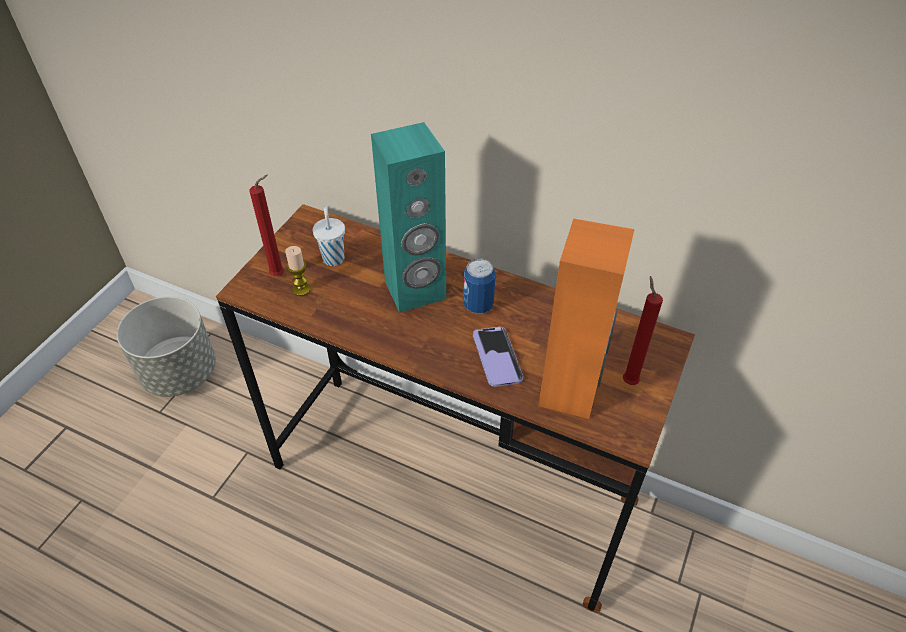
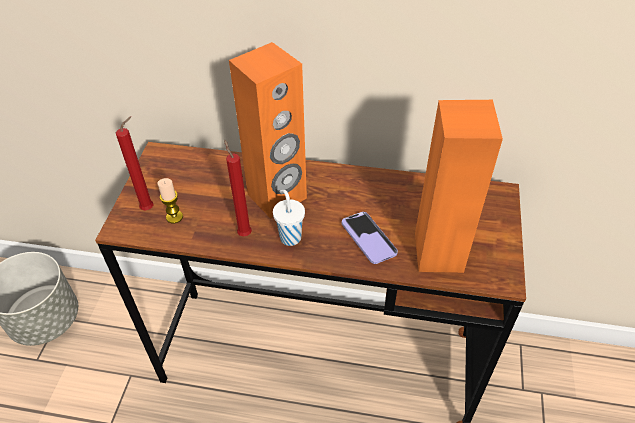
camera: 15 degrees left, 0 degrees up
white cup [313,206,345,266] -> white cup moved to [273,190,305,246]
turquoise speaker [371,122,446,313] -> orange speaker [229,42,307,219]
can [464,258,495,314] -> none
red candle [623,276,663,385] -> red candle moved to [224,140,252,236]

